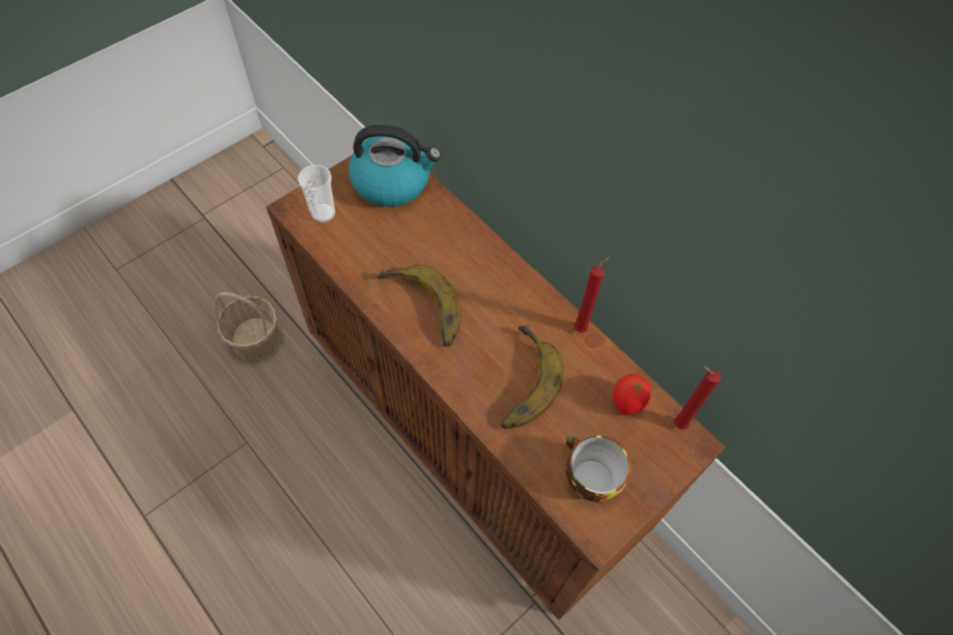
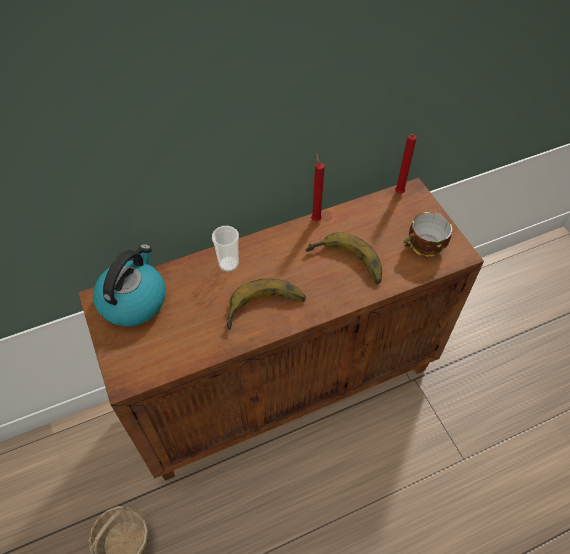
camera: 70 degrees left, 5 degrees down
cup [298,165,335,222] -> cup moved to [212,226,239,272]
tomato [613,374,651,416] -> none

